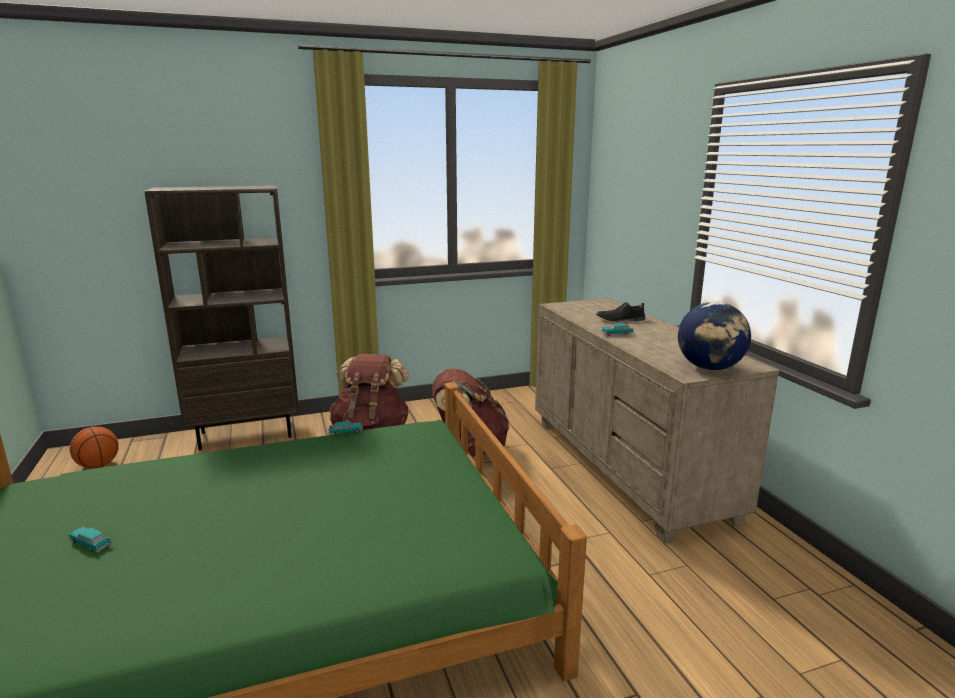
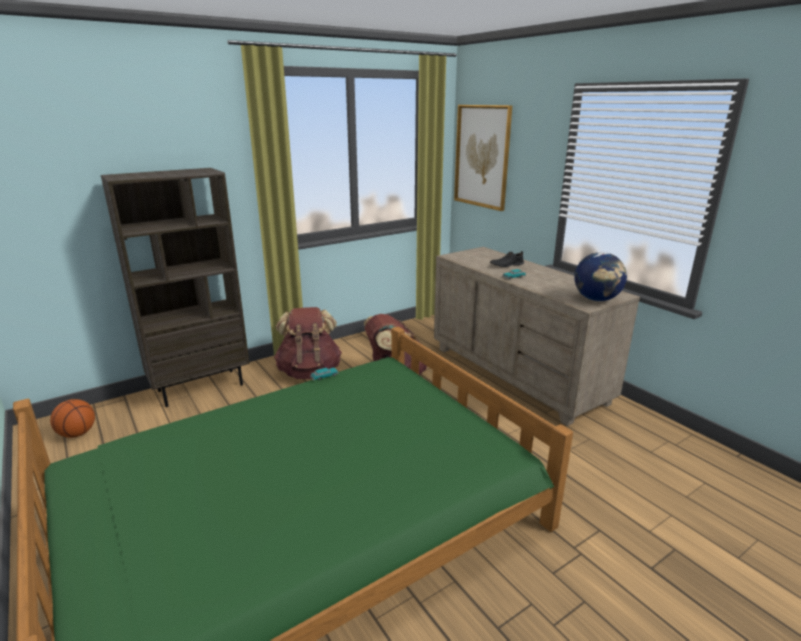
camera: 15 degrees left, 5 degrees up
toy car [69,526,113,552] -> none
none -> picture [454,105,512,211]

